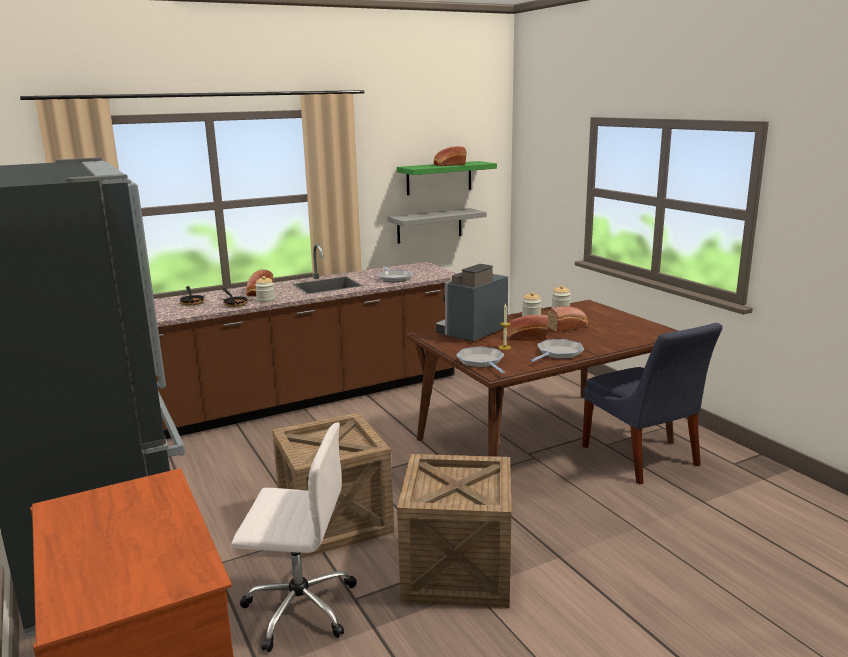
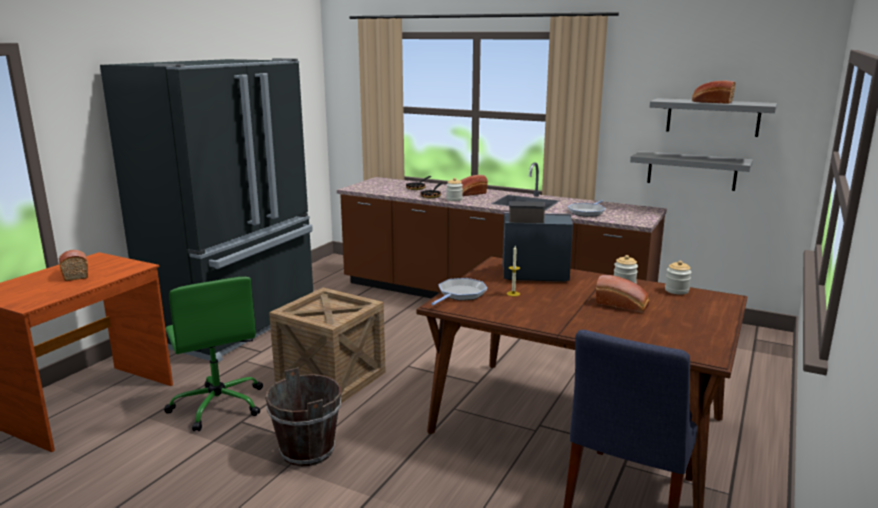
camera: 55 degrees right, 0 degrees up
white office chair [231,422,357,652] -> green office chair [164,277,263,431]
green shelf [397,161,497,195] -> grey shelf [650,98,777,137]
crate [397,454,511,608] -> brown bucket [265,367,341,467]
bread [507,314,548,341] -> bread moved to [59,250,88,281]
frying pan [531,339,584,362] -> none

